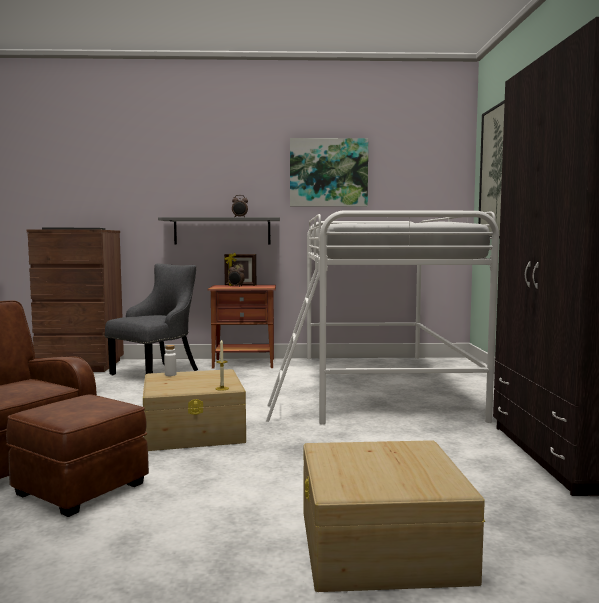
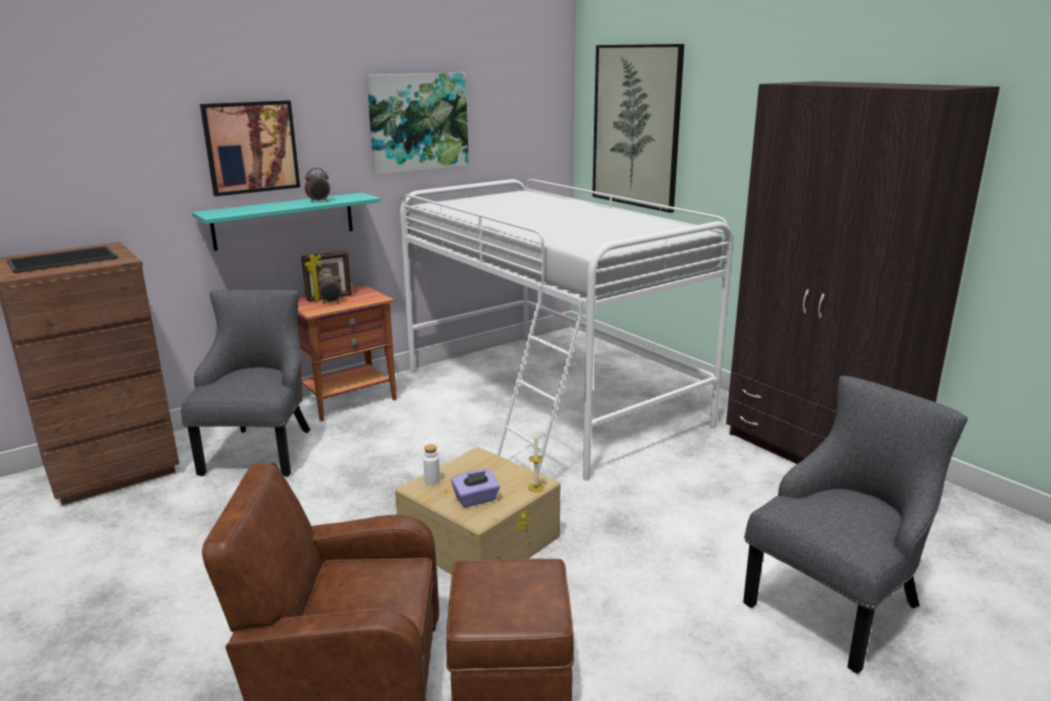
camera: 35 degrees left, 15 degrees up
grey shelf [158,217,280,245] -> turquoise shelf [192,193,381,251]
beige storage box [303,440,486,592] -> grey armchair [743,376,968,674]
none -> picture [200,100,300,196]
none -> purple tissue box [451,469,500,507]

